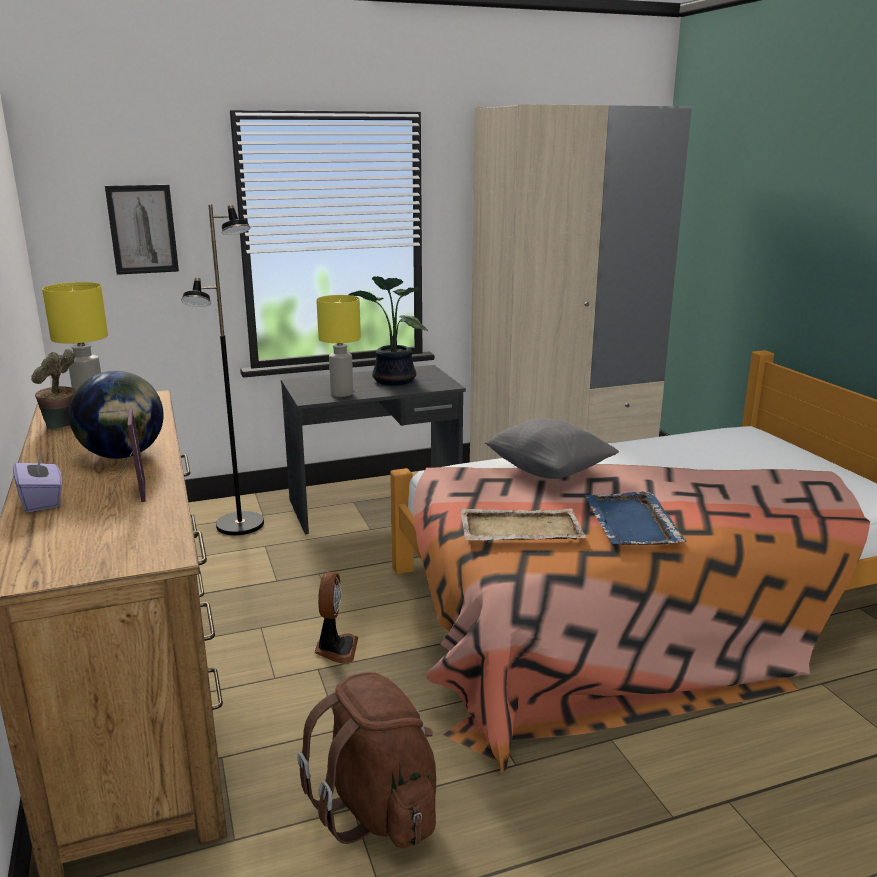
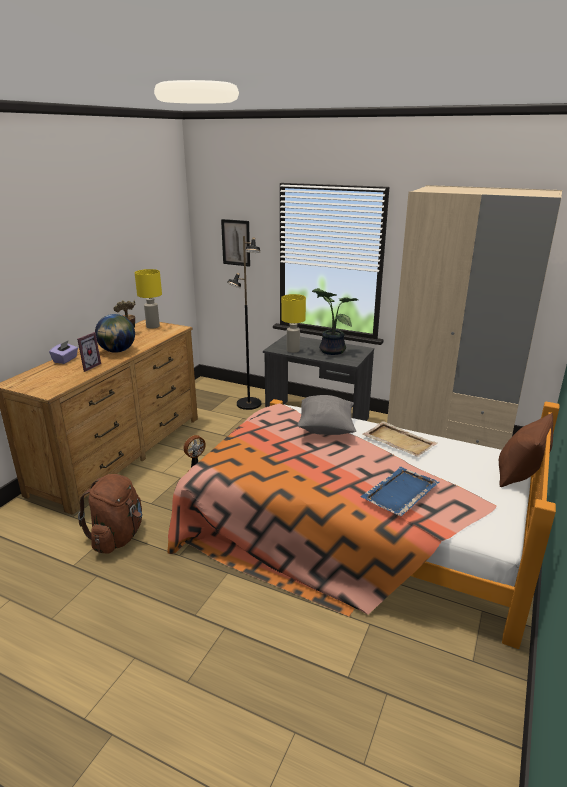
camera: 45 degrees right, 5 degrees up
beige tray [460,508,586,541] -> beige tray moved to [362,421,438,457]
blue tray [585,491,687,545] -> blue tray moved to [360,467,439,516]
none -> brown pillow [499,413,553,487]

